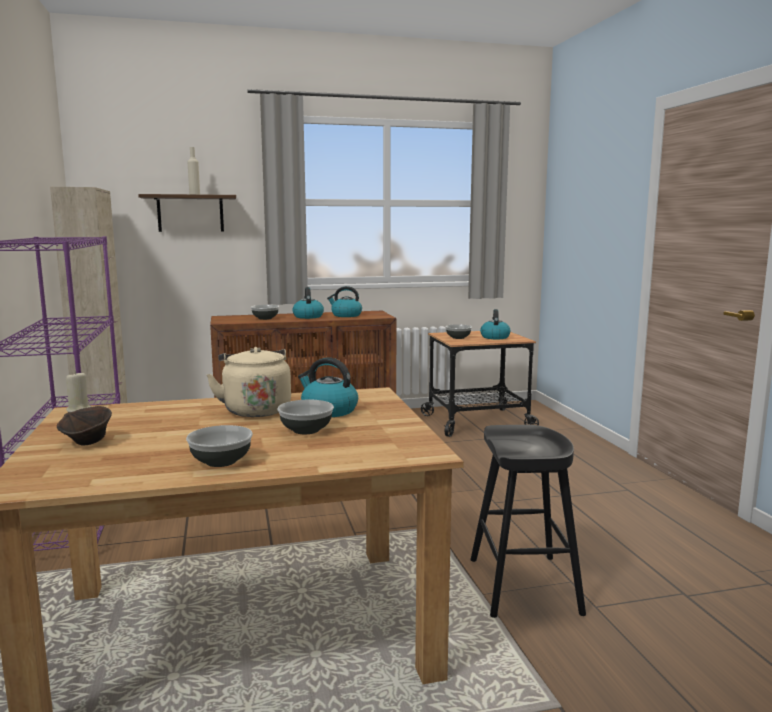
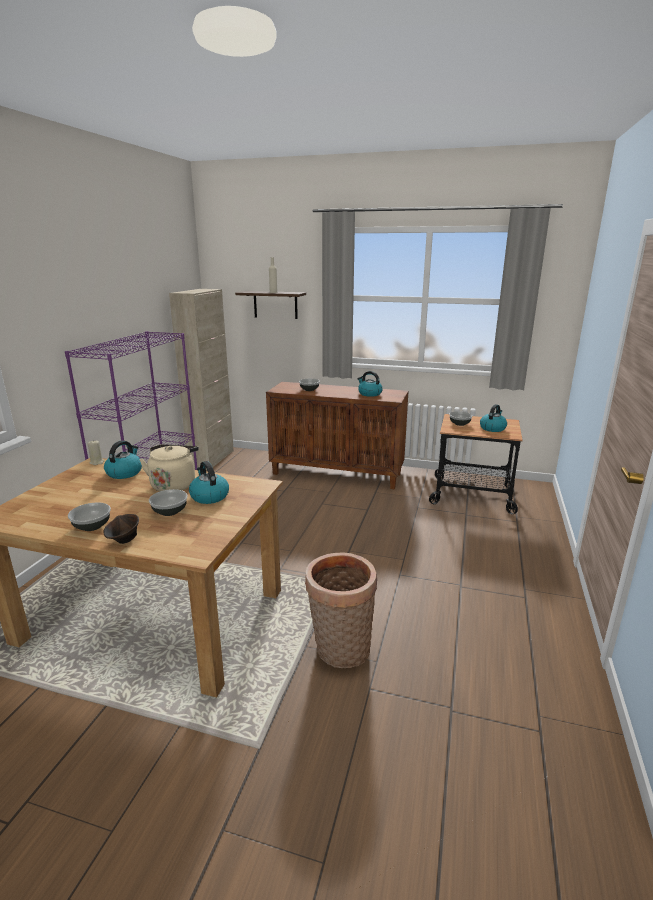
camera: 30 degrees right, 10 degrees up
brown bowl [57,406,112,445] -> brown bowl moved to [104,514,139,544]
kettle [292,287,324,319] -> kettle moved to [104,440,142,479]
black stool [471,425,586,618] -> basket [305,552,377,668]

